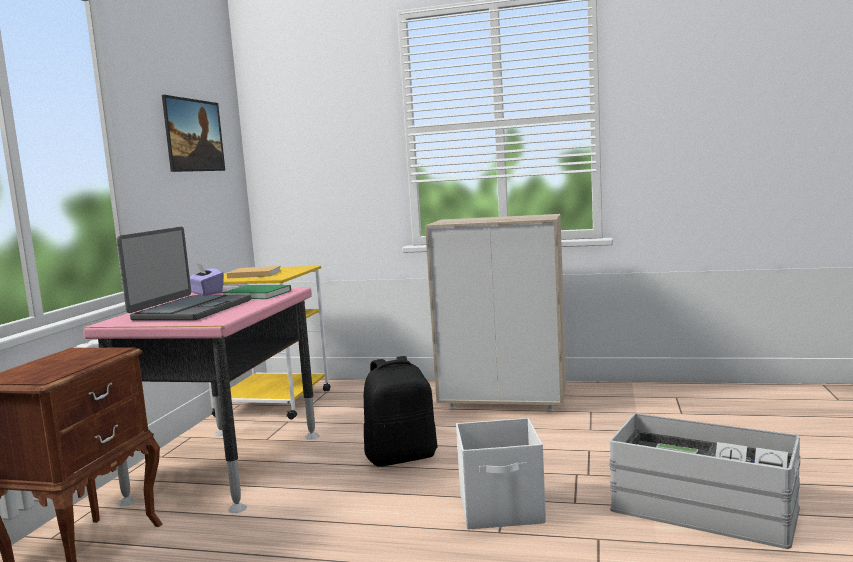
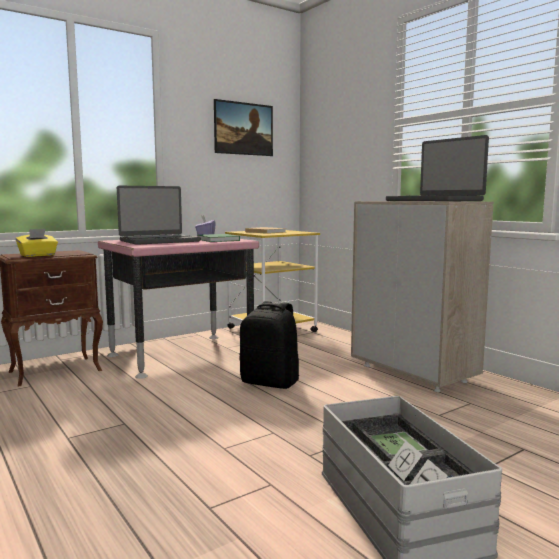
camera: 40 degrees right, 0 degrees up
white storage box [456,418,546,529] -> none
none -> yellow tissue box [16,229,58,257]
none -> laptop [386,135,489,201]

